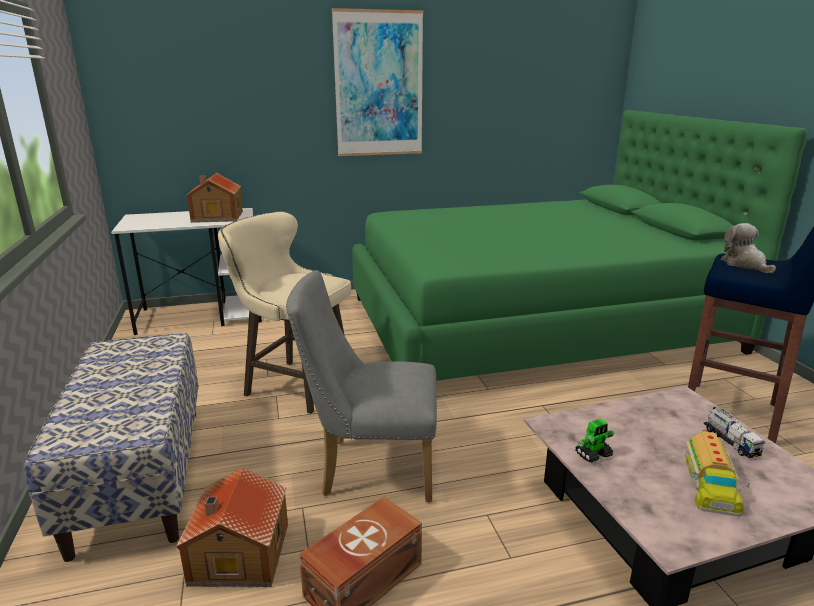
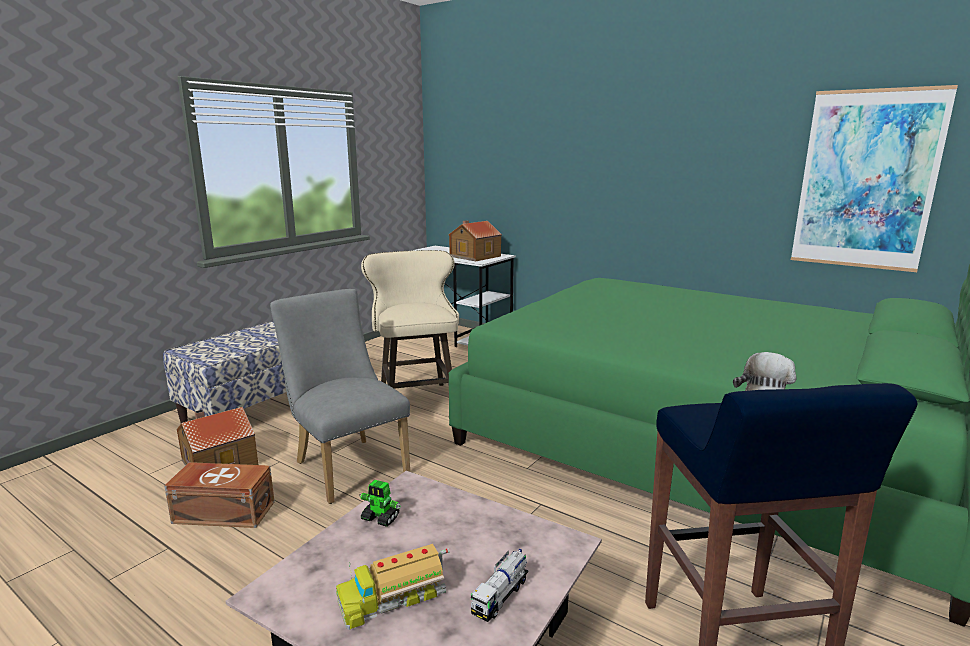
camera: 50 degrees right, 5 degrees down
picture [332,8,423,156] -> picture moved to [791,85,958,272]

